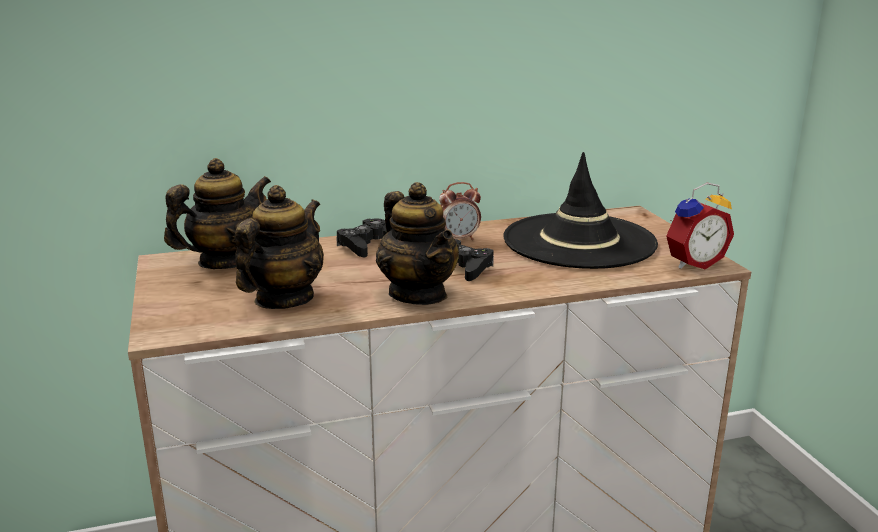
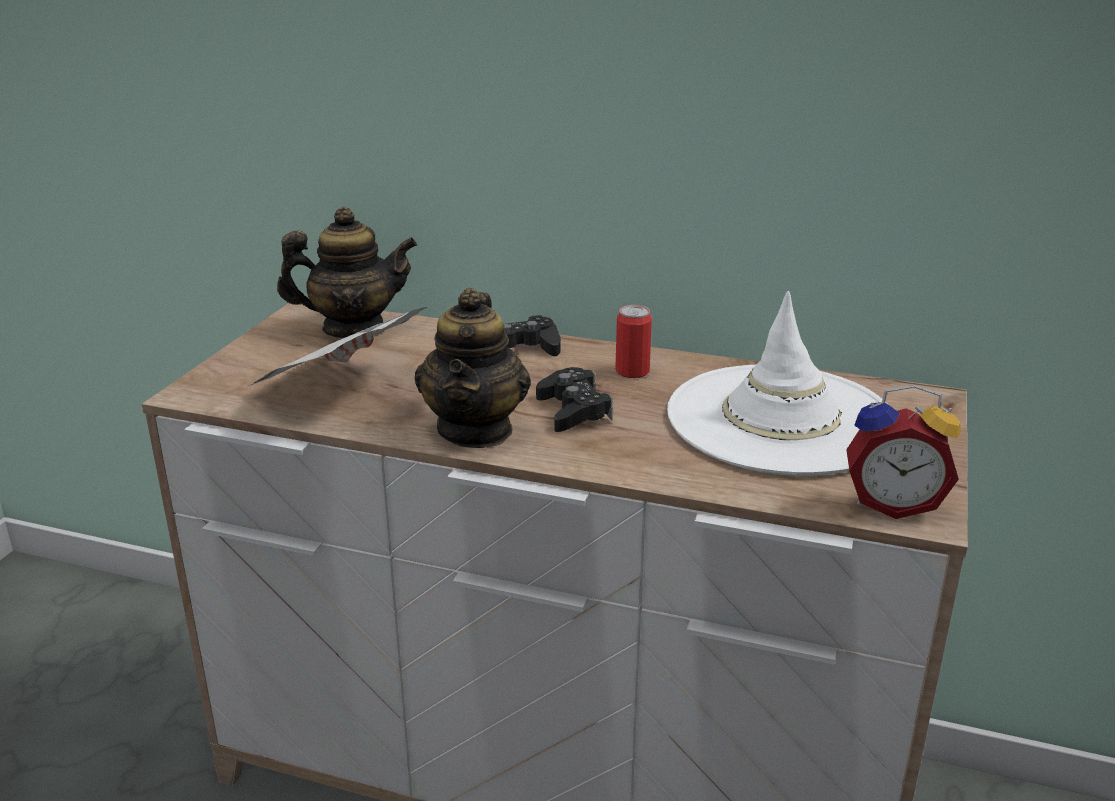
camera: 35 degrees right, 5 degrees up
teapot [235,185,324,309] -> newspaper [248,307,427,386]
alarm clock [439,182,481,240] -> can [615,305,652,378]
black hat [503,152,658,269] -> white hat [667,291,886,476]

